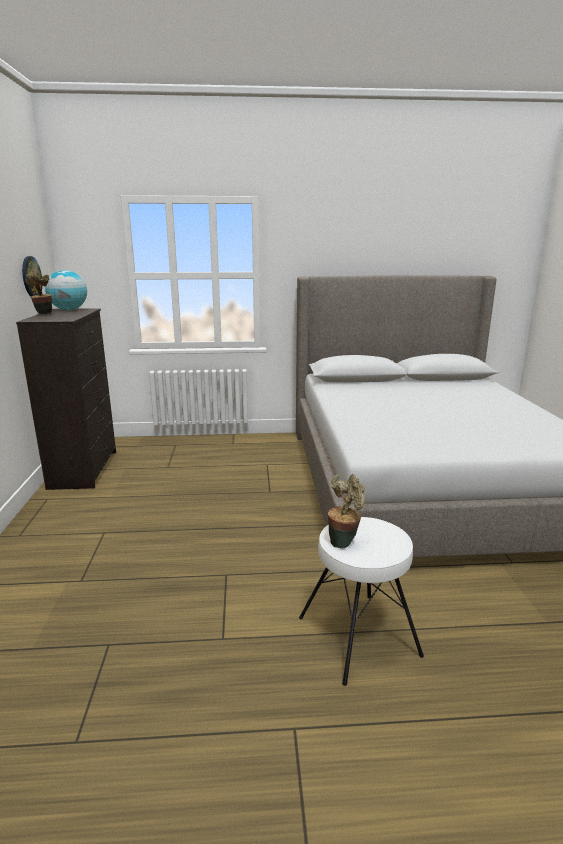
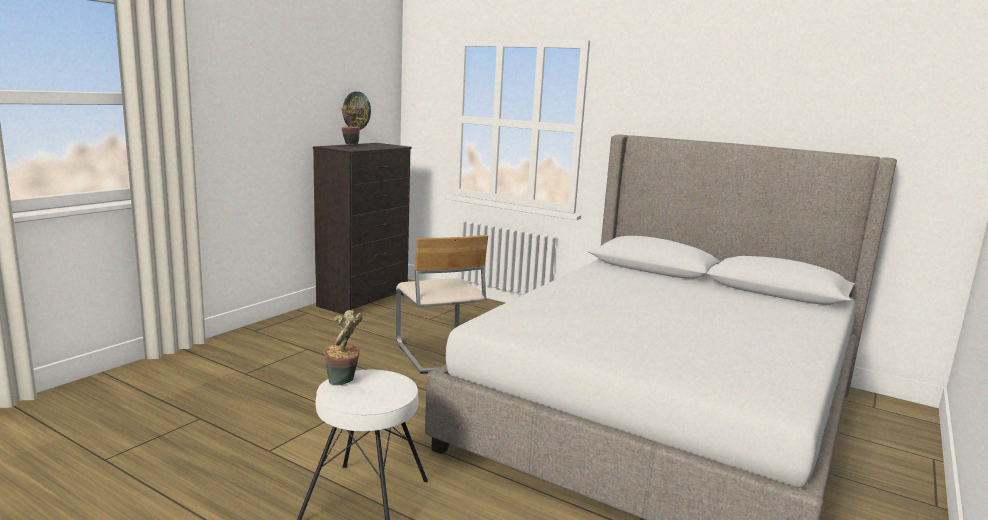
camera: 35 degrees right, 5 degrees down
globe [45,270,87,310] -> none
none -> beige chair [396,235,488,374]

